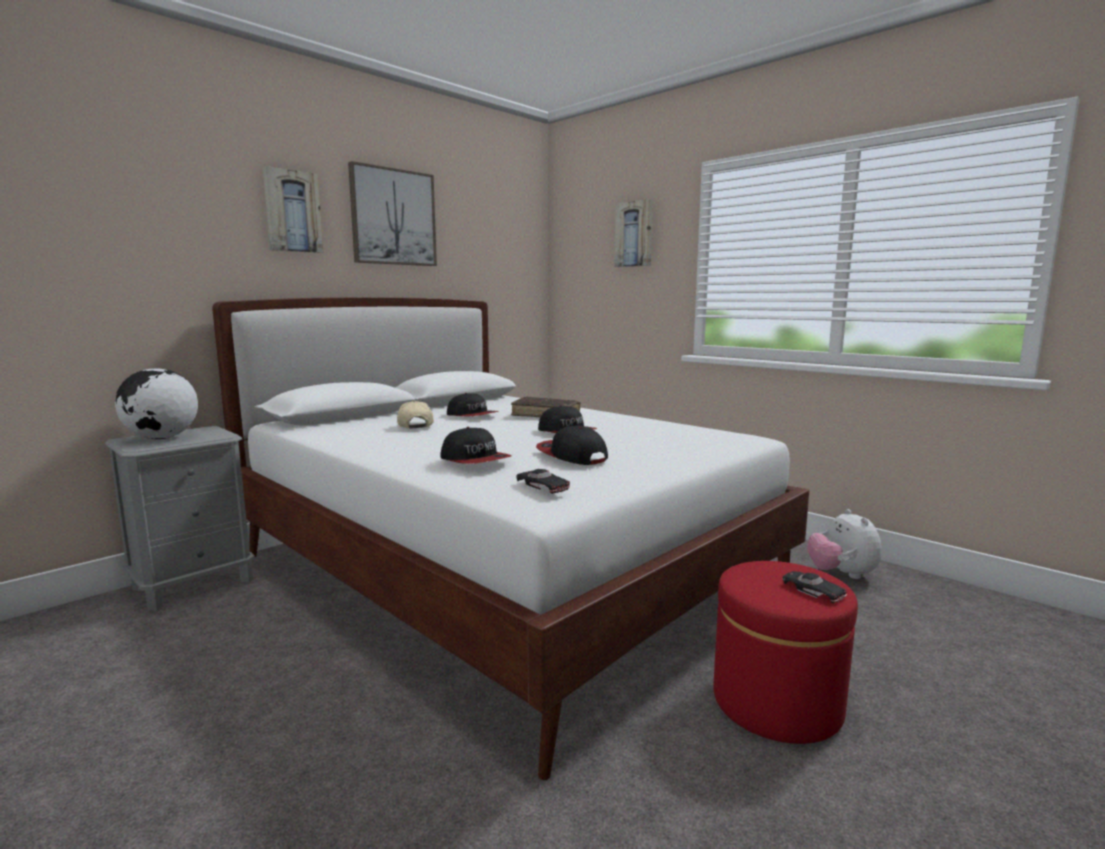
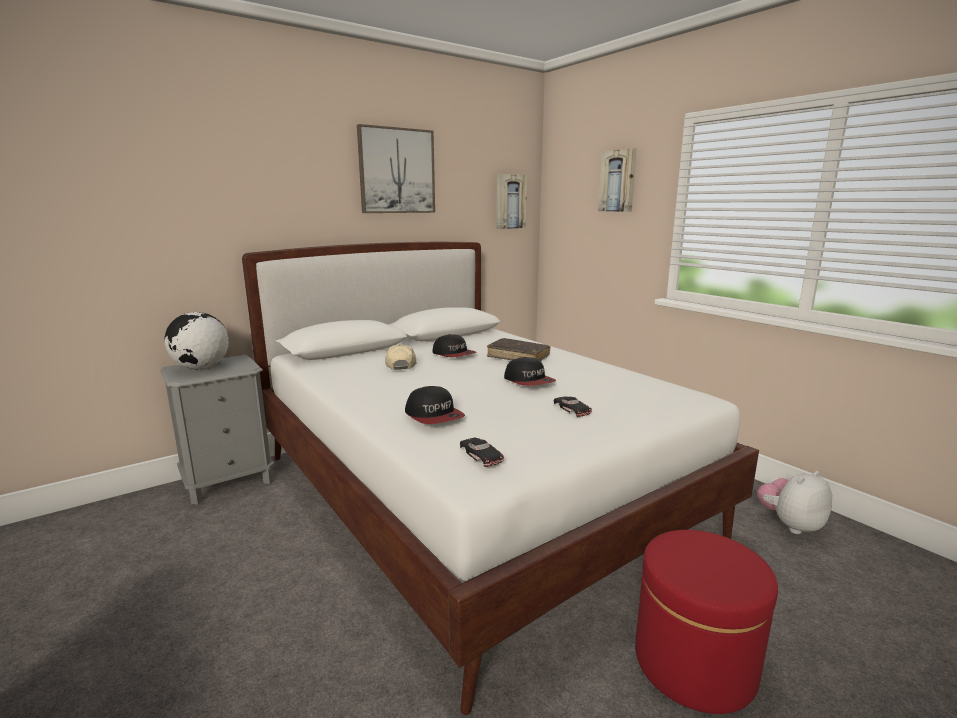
camera: 10 degrees right, 5 degrees up
picture [263,166,323,253] -> picture moved to [496,174,527,229]
cap [536,425,608,465] -> none
black toy car [782,571,847,603] -> black toy car moved to [554,396,592,417]
plush toy [807,509,882,579] -> plush toy turned 60 degrees clockwise [757,471,832,534]

